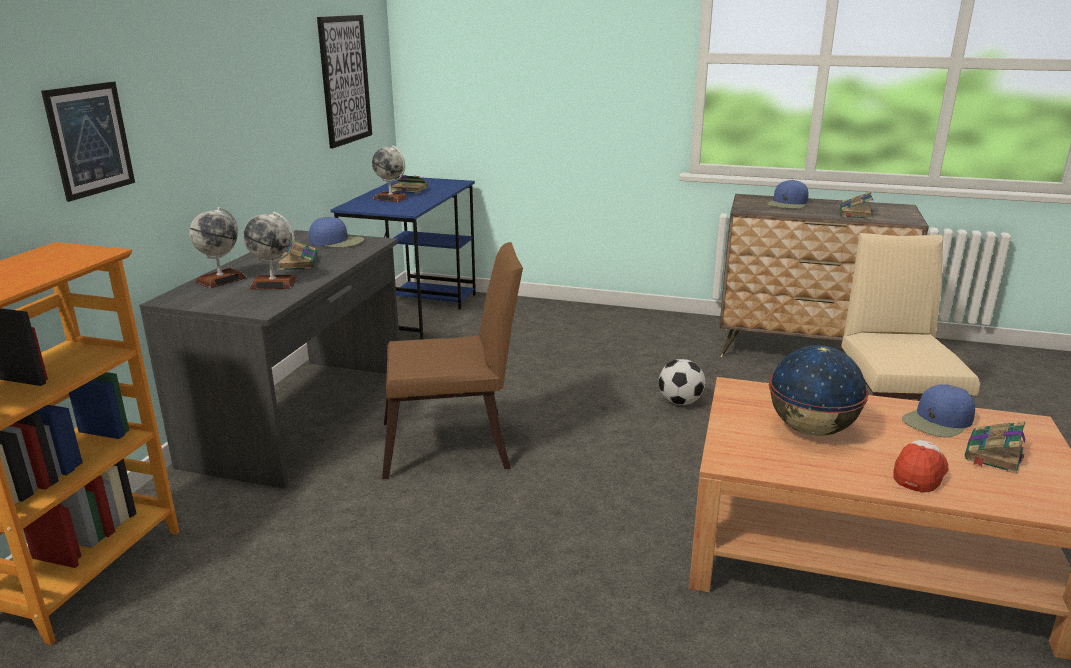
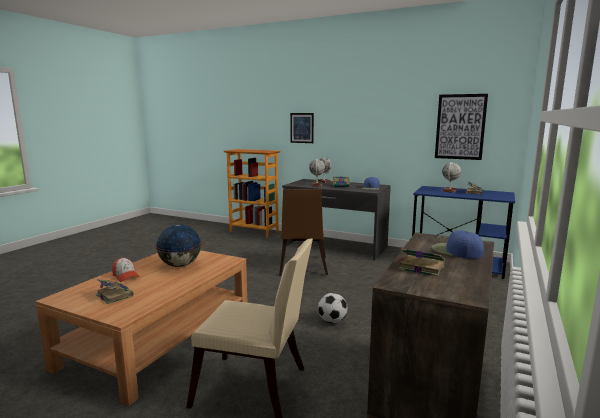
camera: 100 degrees right, 10 degrees down
blue cap [902,384,975,437] -> none

